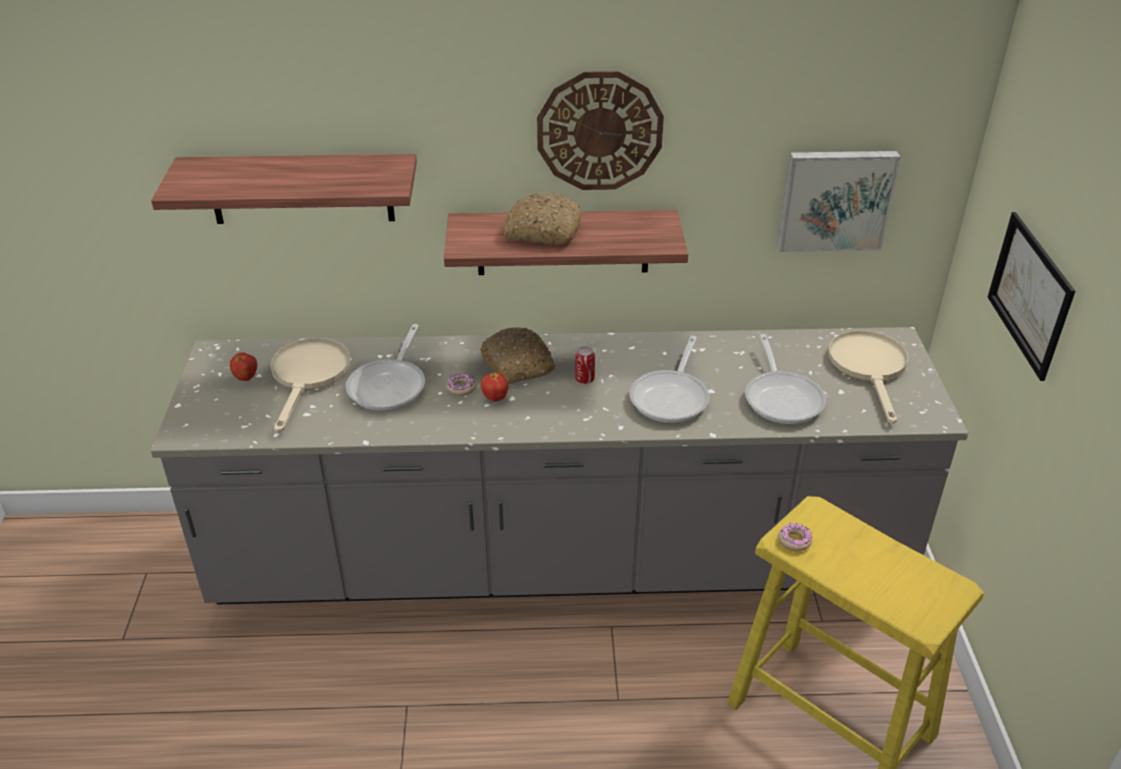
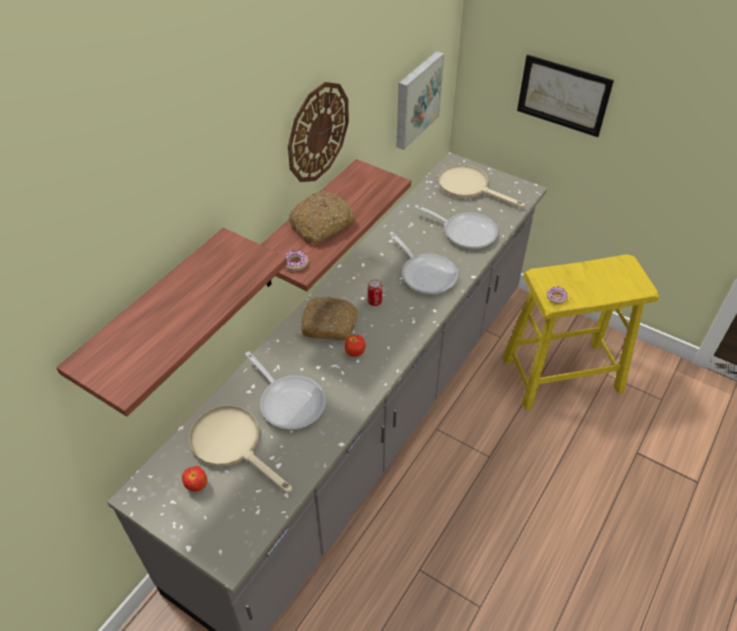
camera: 55 degrees left, 10 degrees up
donut [446,373,476,396] -> donut moved to [285,250,309,271]

